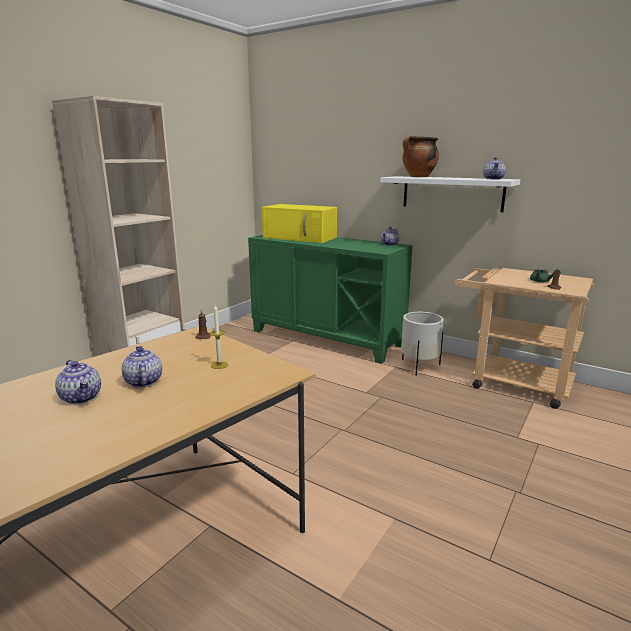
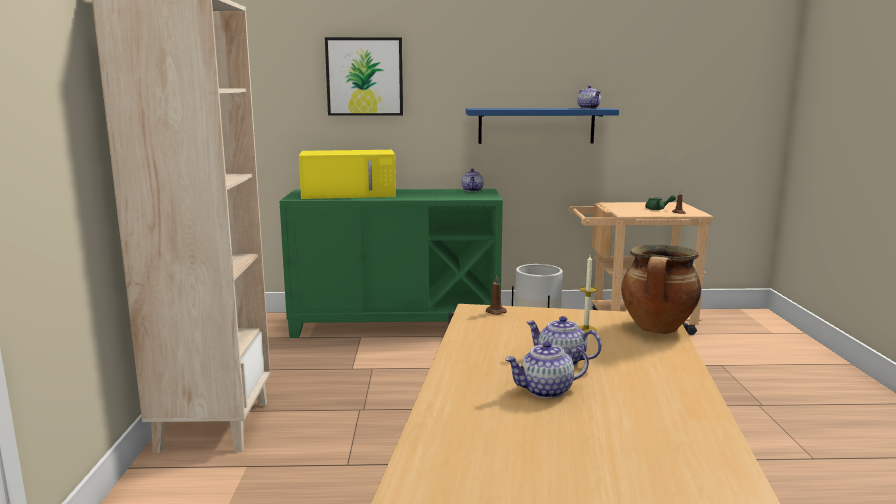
camera: 35 degrees left, 5 degrees down
teapot [55,360,101,404] -> teapot turned 150 degrees clockwise [505,341,589,399]
white shelf [380,176,520,212] -> blue shelf [466,108,619,144]
cooking pot [402,136,439,177] -> cooking pot moved to [621,244,701,334]
none -> picture [325,37,403,116]

